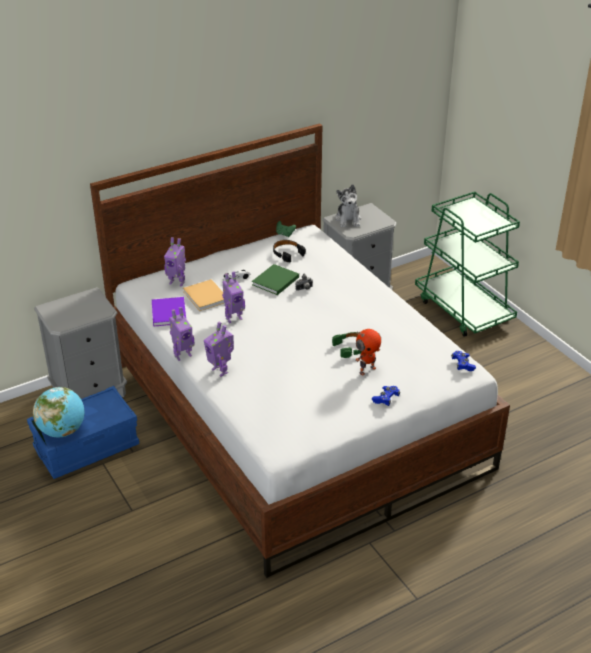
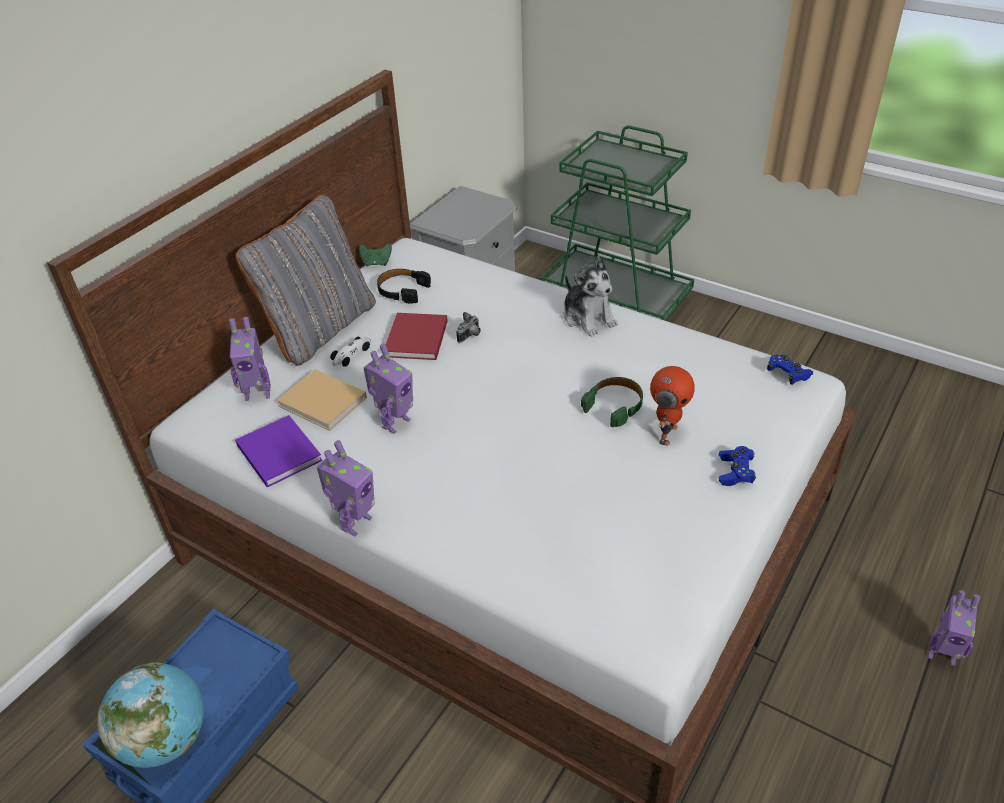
camera: 25 degrees left, 5 degrees up
grey nightstand [34,287,127,399] -> none
toy robot [204,322,234,377] -> toy robot moved to [928,590,981,666]
green book [252,264,299,295] -> red book [386,313,448,360]
plush toy [335,184,361,227] -> plush toy moved to [564,255,618,337]
none -> grey pillow [235,195,376,366]

